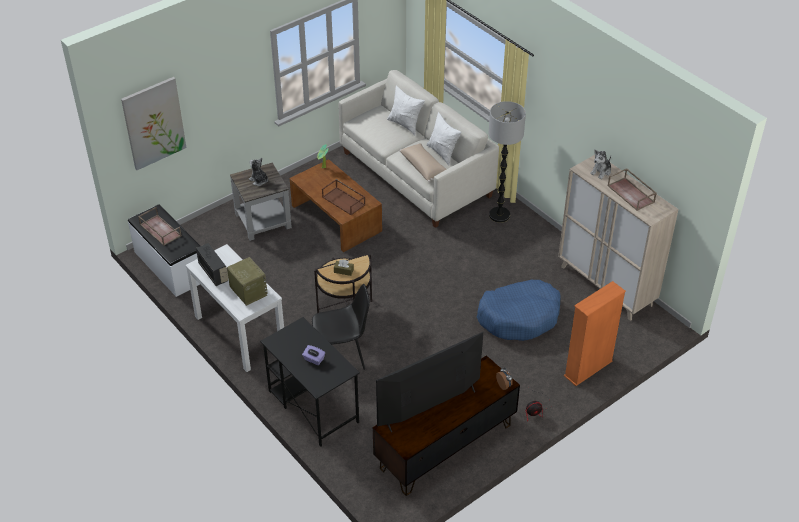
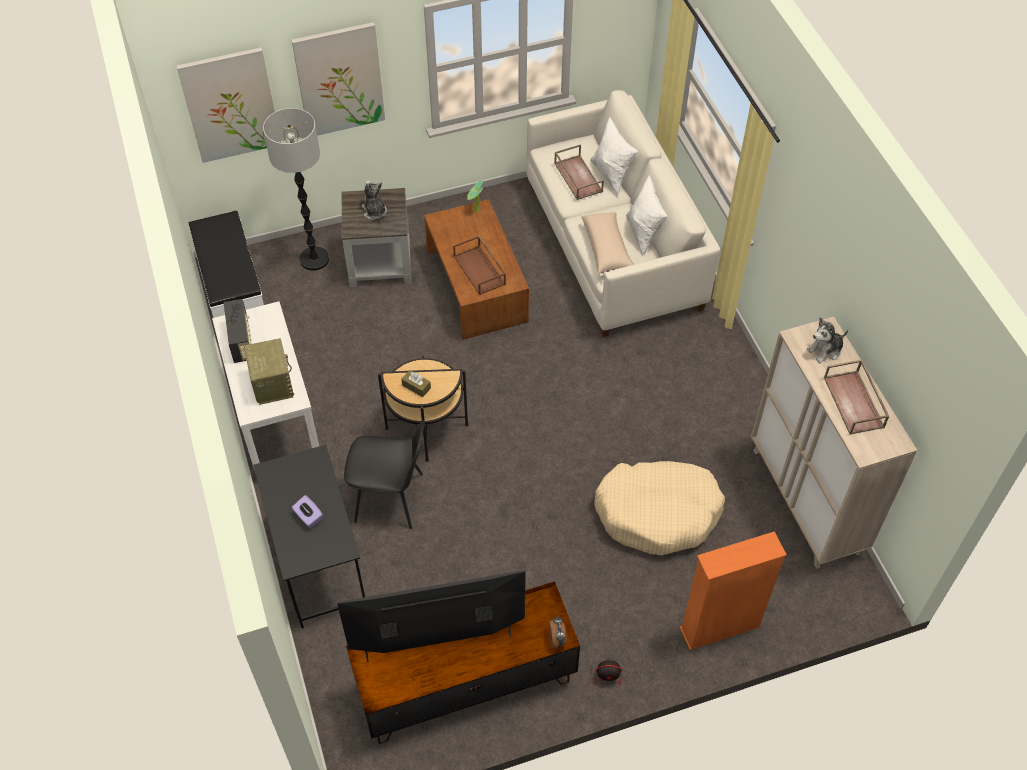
camera: 20 degrees right, 10 degrees up
brown tray [138,207,182,246] -> brown tray moved to [554,144,604,200]
blue dog bed [477,280,561,341] -> beige dog bed [594,461,725,555]
floor lamp [489,101,526,223] -> floor lamp moved to [263,108,329,271]
none -> picture [292,22,385,136]

